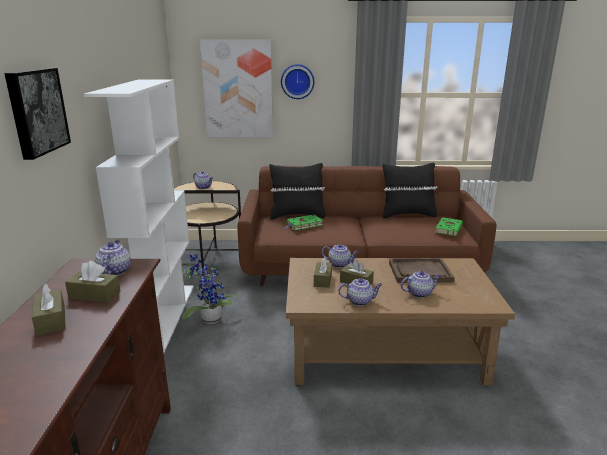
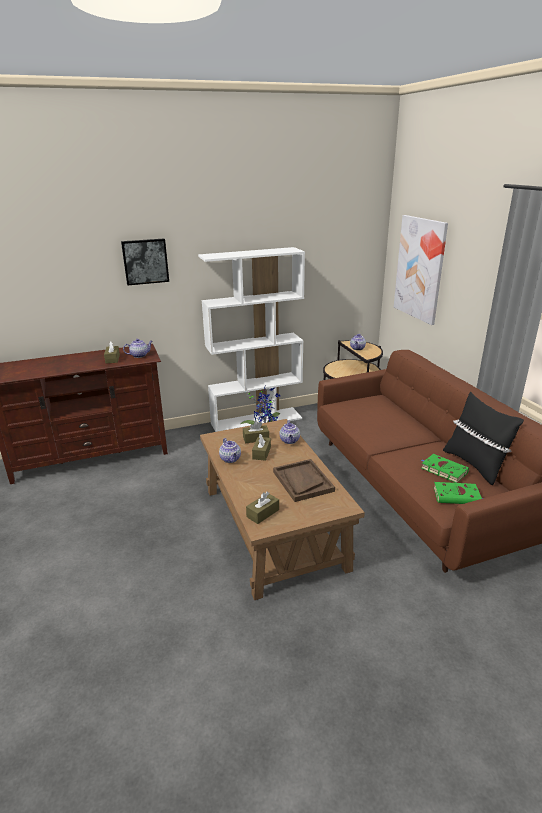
camera: 70 degrees right, 5 degrees up
brown tissue box [32,284,65,336] -> brown tissue box moved to [246,492,279,524]
black pillow [269,163,326,219] -> none
wall clock [281,64,314,99] -> none
green book [284,215,323,230] -> green book moved to [421,454,469,483]
teapot [401,271,441,298] -> none

